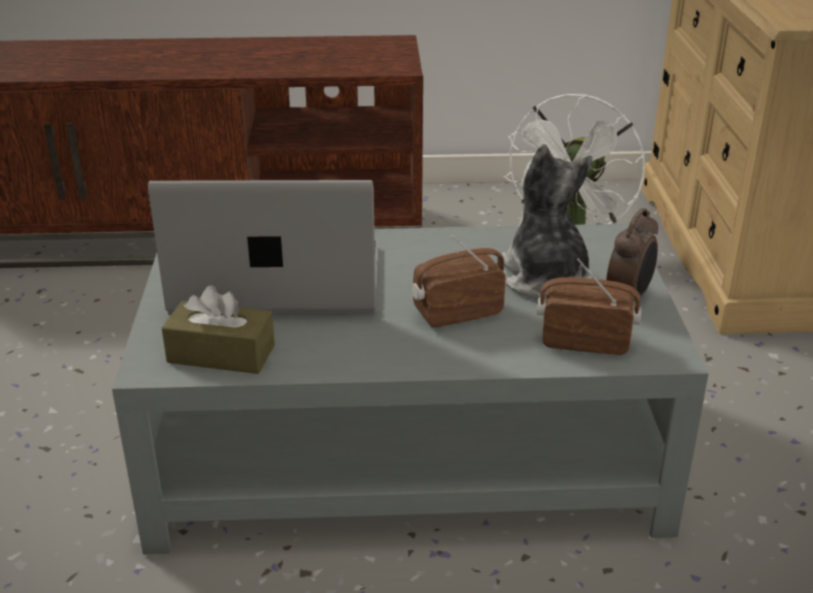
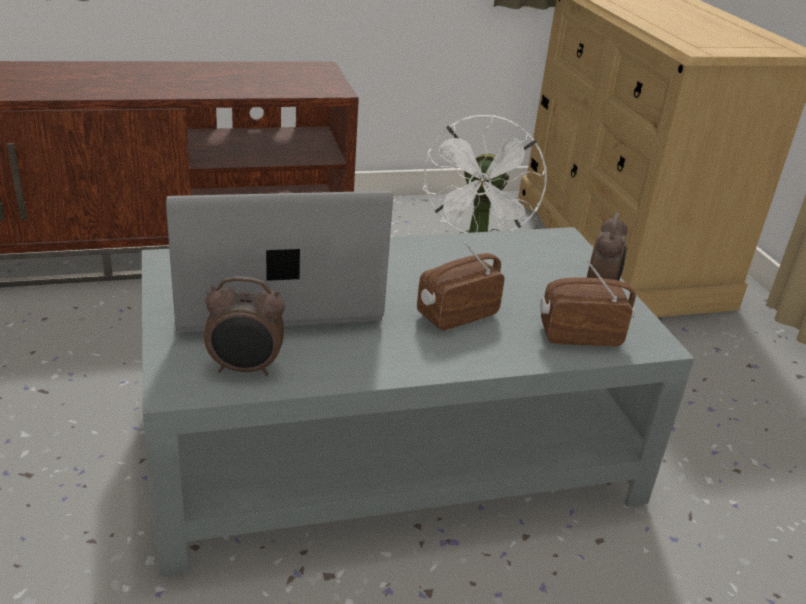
camera: 15 degrees left, 0 degrees up
brown tissue box [162,285,275,374] -> alarm clock [204,276,285,376]
plush toy [502,144,593,298] -> none

